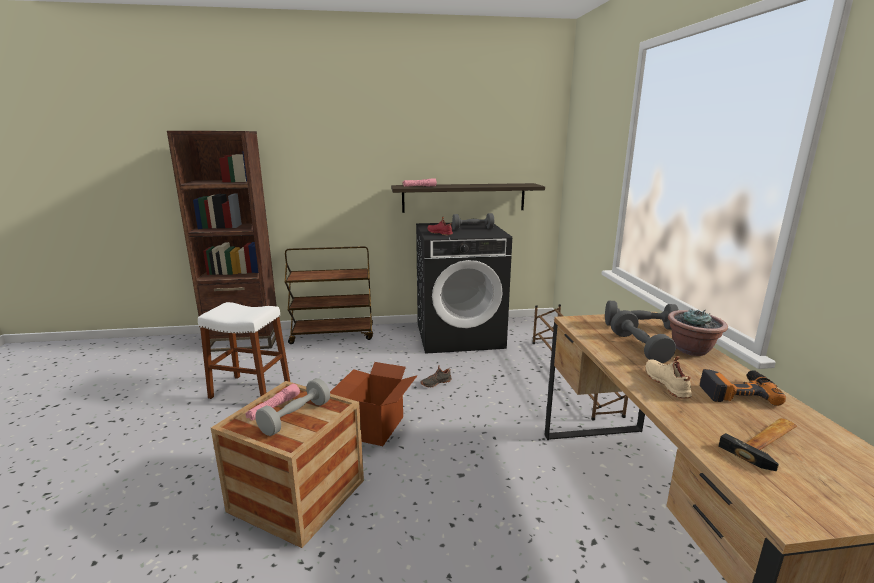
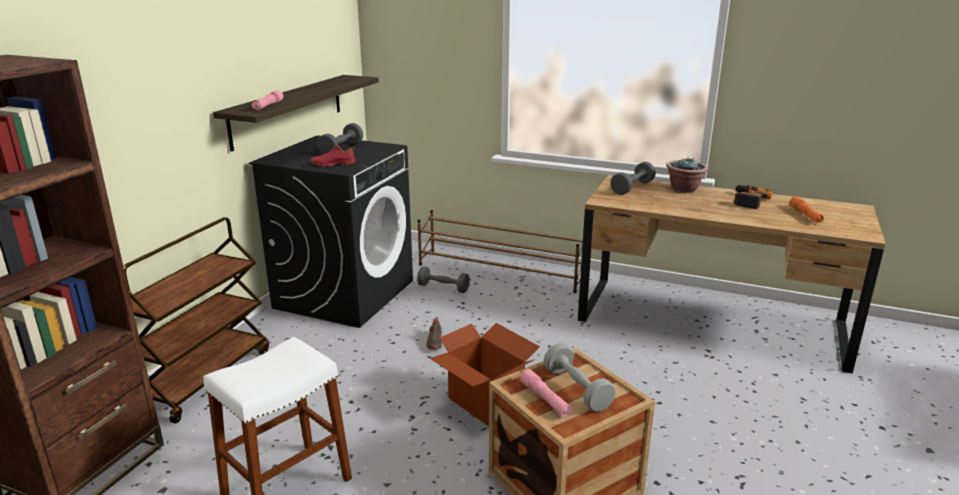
camera: 60 degrees left, 5 degrees up
grey dumbbell [611,310,676,363] -> grey dumbbell moved to [417,266,470,293]
beige shoe [645,356,692,399] -> none
hammer [718,418,797,471] -> orange flashlight [789,196,824,223]

